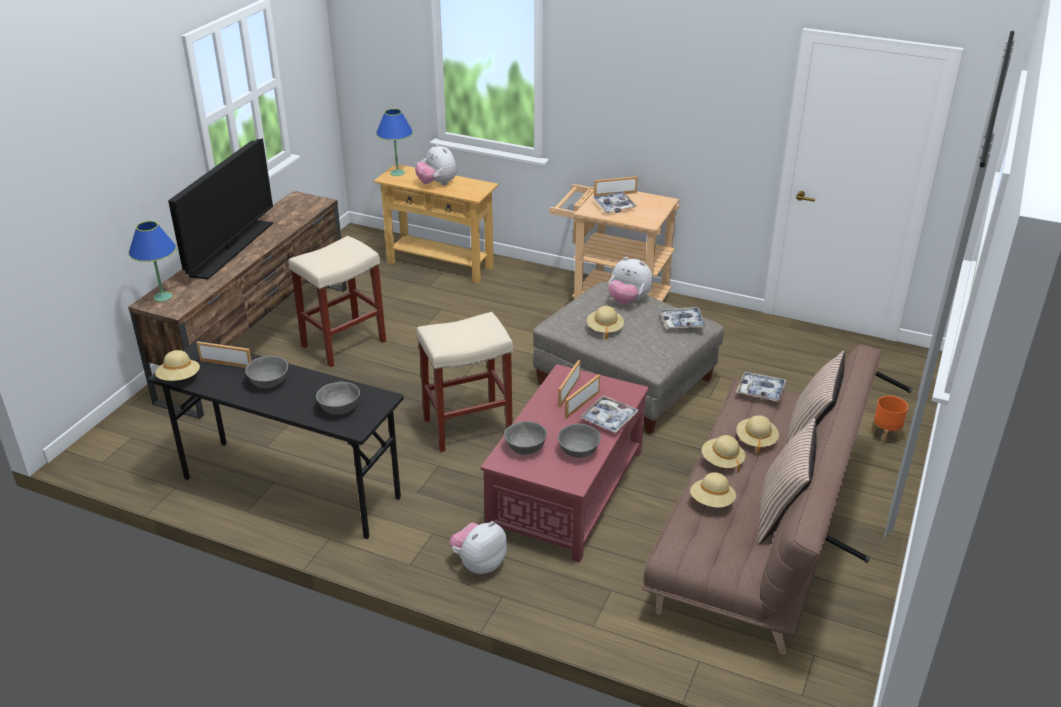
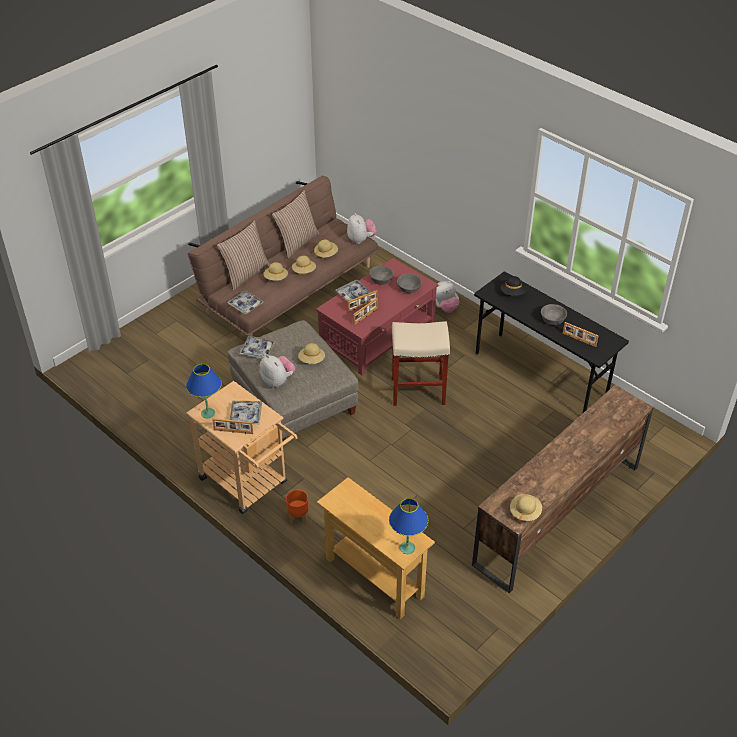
camera: 160 degrees left, 10 degrees up
blue table lamp [128,221,176,302] -> blue table lamp moved to [186,364,222,418]
beige hat [155,350,200,381] -> beige hat moved to [510,494,542,524]
television [168,138,273,280] -> none
beige stool [288,236,386,367] -> none
grey bowl [316,382,360,415] -> black hat [500,276,527,296]
plush toy [415,143,457,185] -> plush toy moved to [347,213,377,244]
orange planter [871,396,908,444] -> orange planter moved to [286,490,309,524]

